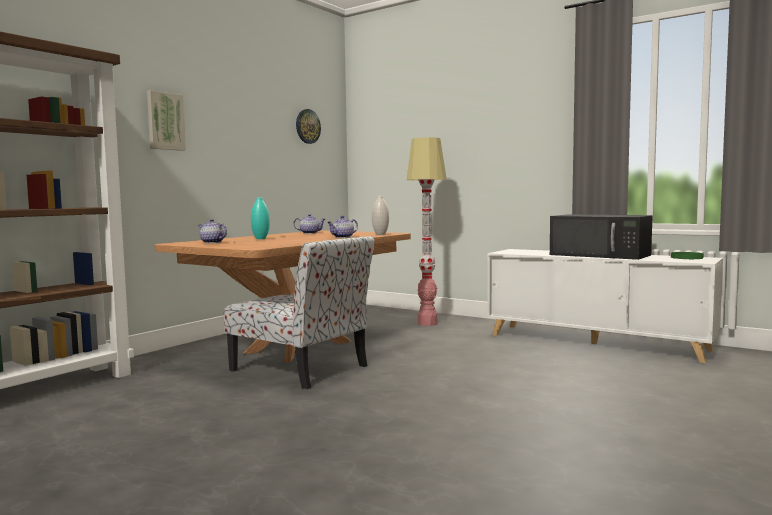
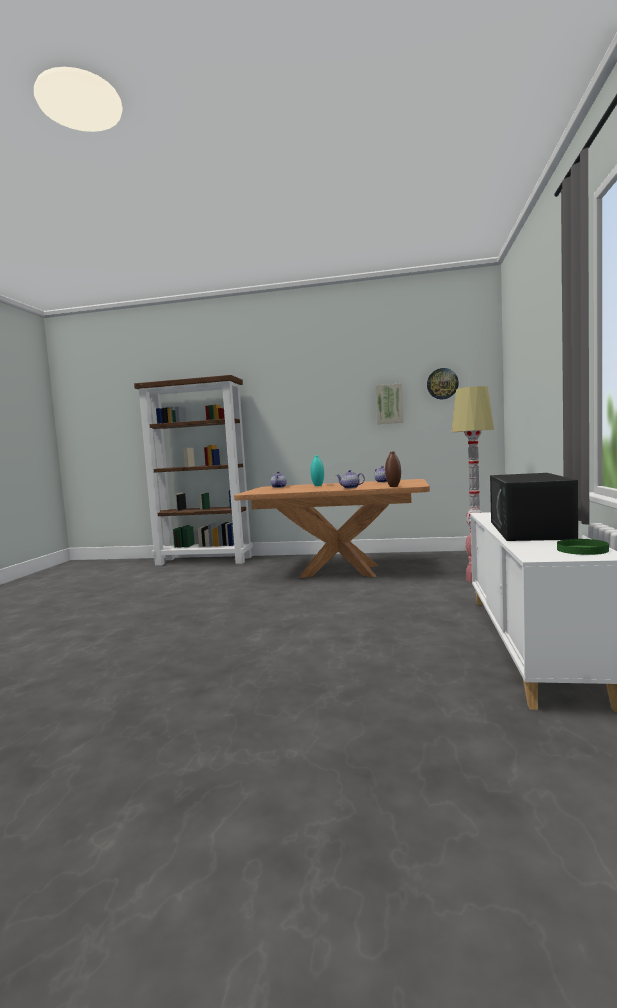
camera: 65 degrees right, 0 degrees up
picture [147,90,186,151] -> picture moved to [376,383,403,424]
chair [224,236,374,389] -> none
white vase [372,196,389,235] -> brown vase [385,451,401,487]

